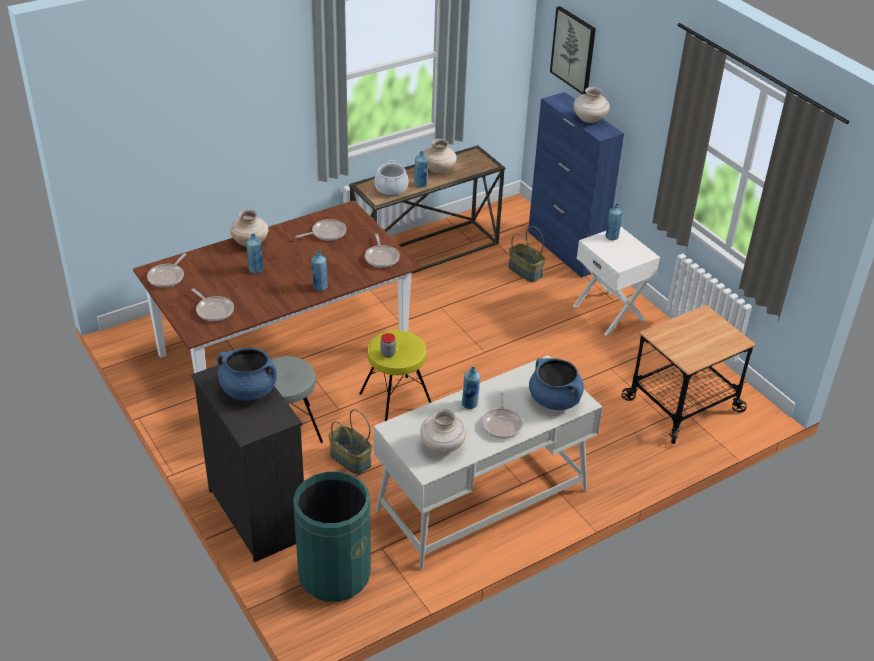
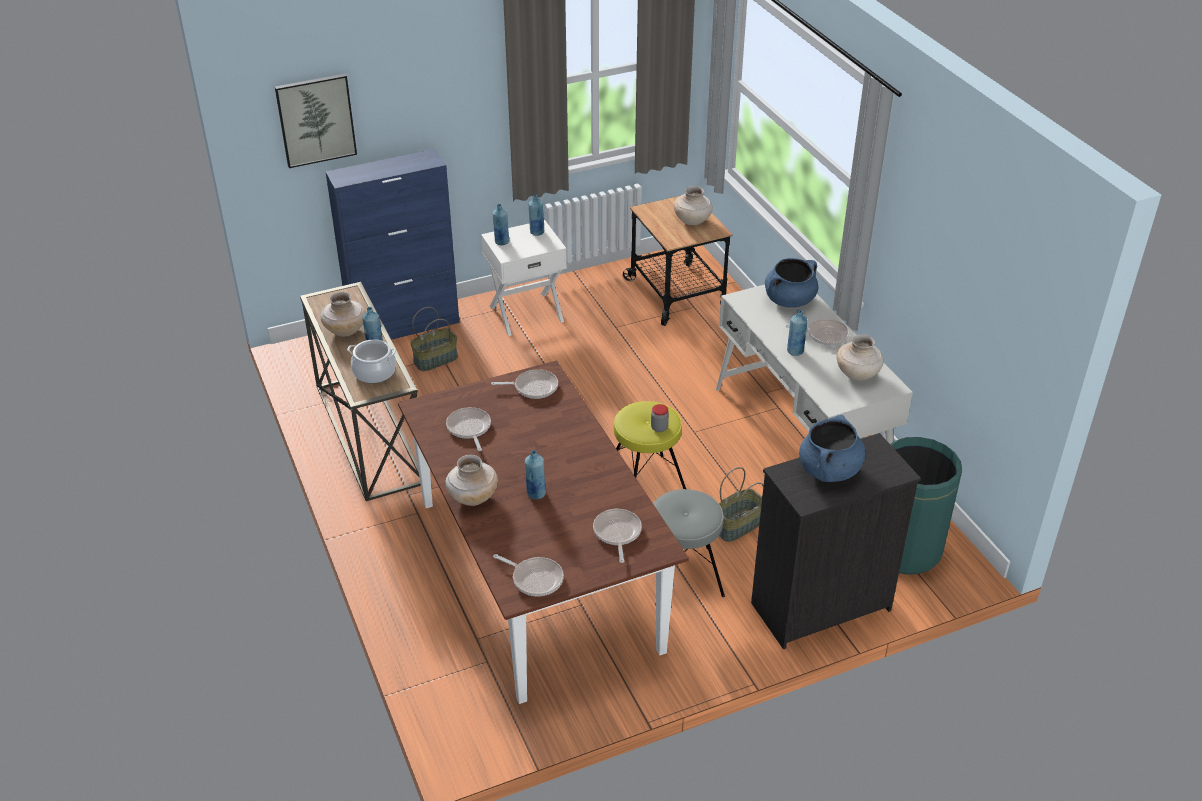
camera: 80 degrees left, 0 degrees up
frying pan [192,289,234,321] -> frying pan turned 60 degrees counterclockwise [593,509,642,563]
blue bottle [312,251,328,291] -> blue bottle moved to [528,195,544,236]
beige vase [573,87,610,123] -> beige vase moved to [674,186,713,225]

